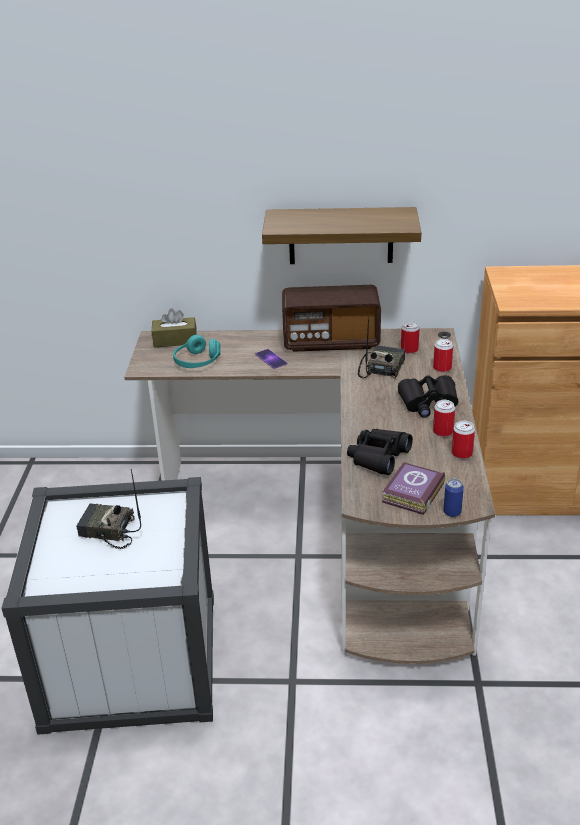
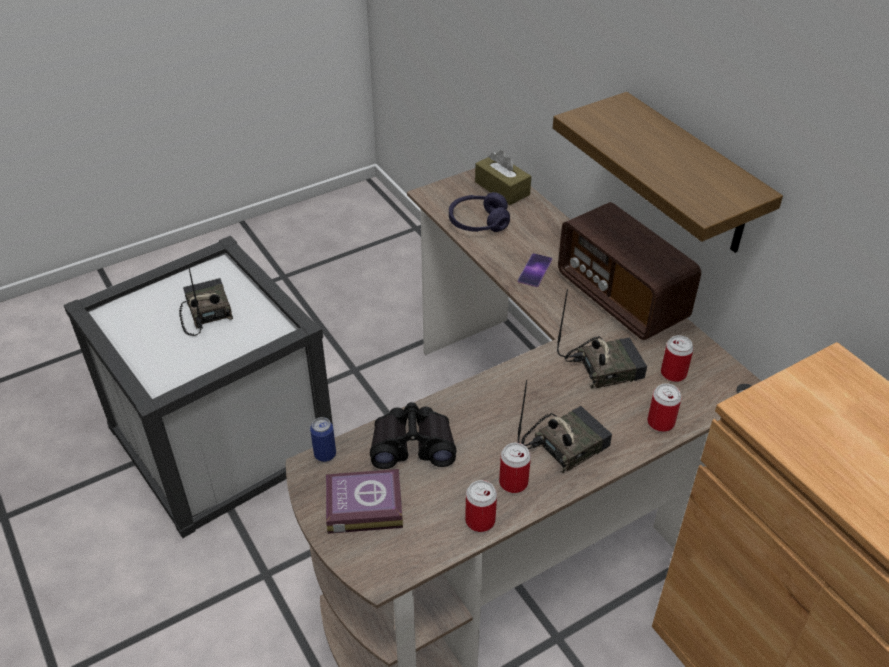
camera: 55 degrees right, 10 degrees up
turquoise headphones [173,335,221,368] -> purple headphones [449,192,510,232]
black binoculars [398,375,458,418] -> radio [518,380,612,473]
can [443,478,464,517] -> can moved to [310,417,336,462]

